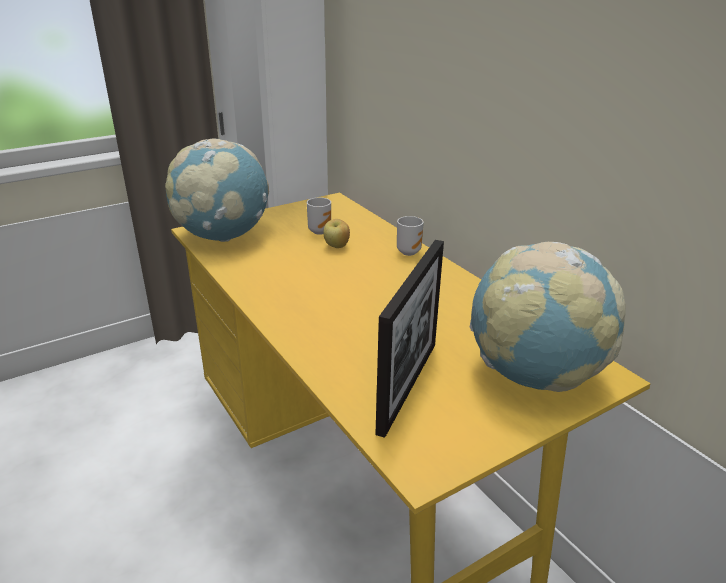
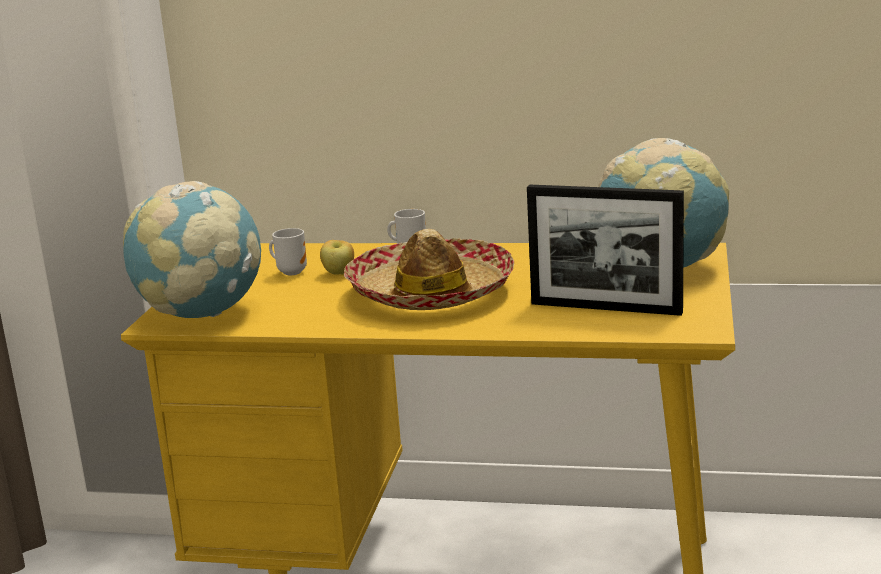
camera: 45 degrees left, 10 degrees down
picture frame [375,240,444,438] -> picture frame turned 135 degrees clockwise [527,185,684,316]
none -> hat [344,229,514,310]

